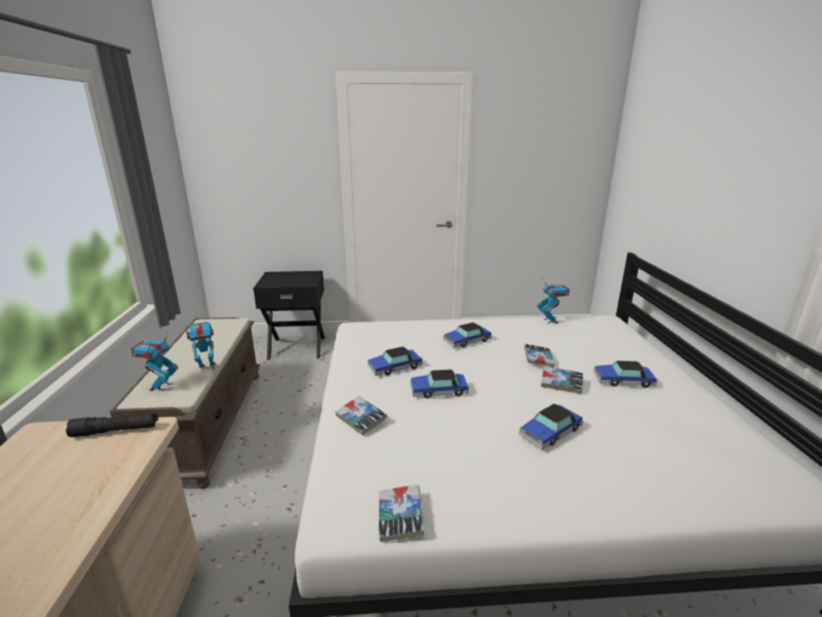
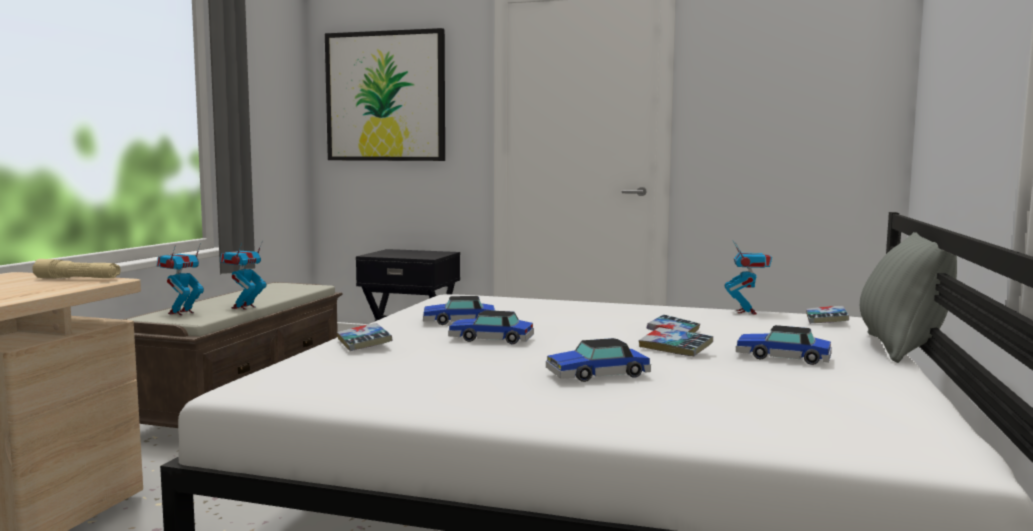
camera: 20 degrees right, 15 degrees down
black flashlight [66,413,158,437] -> beige flashlight [32,259,121,278]
toy robot [185,322,215,372] -> toy robot turned 60 degrees counterclockwise [220,240,266,310]
book [379,485,424,542] -> book moved to [806,306,849,324]
toy car [443,322,492,348] -> none
none -> picture [325,28,445,161]
none -> grey pillow [860,232,957,363]

